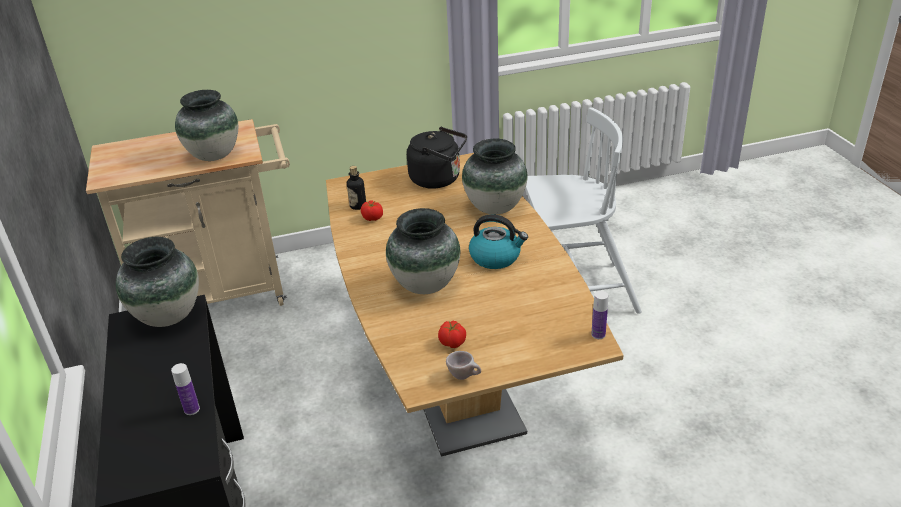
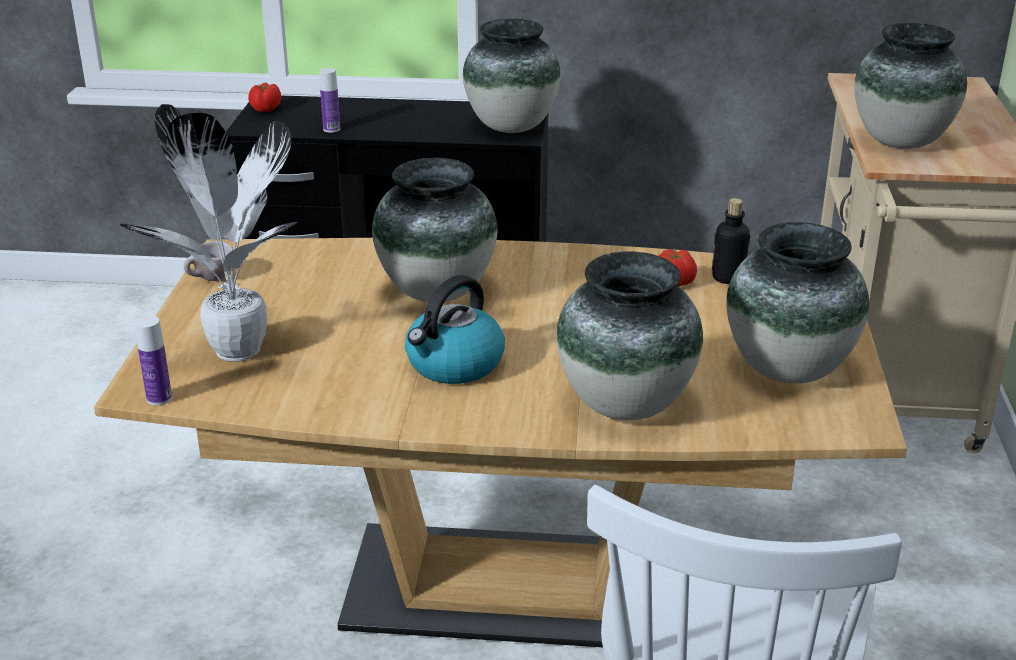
camera: 110 degrees right, 5 degrees down
black kettle [407,127,467,189] -> vase [726,222,869,384]
tomato [438,321,466,348] -> tomato moved to [248,83,281,112]
none -> potted plant [119,104,297,362]

